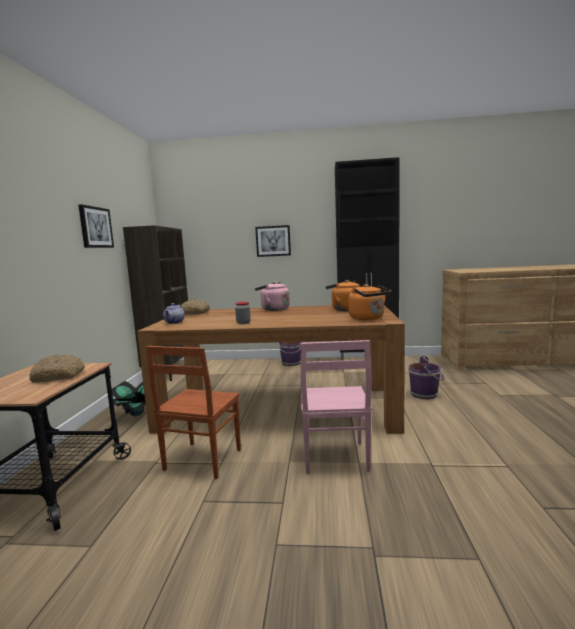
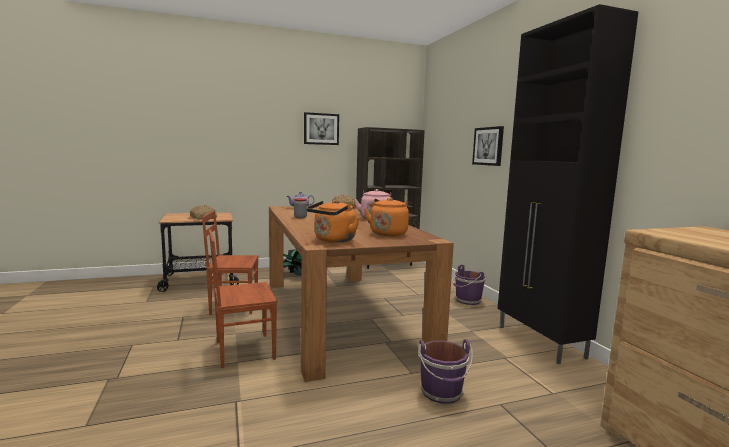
camera: 65 degrees right, 0 degrees up
pink chair [301,340,372,474] -> brown chair [209,229,277,369]

